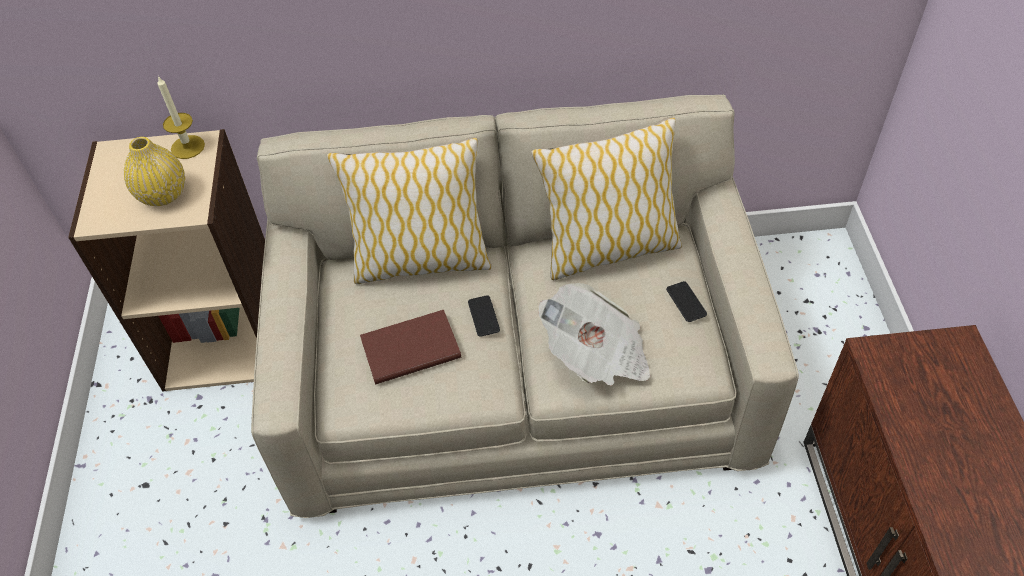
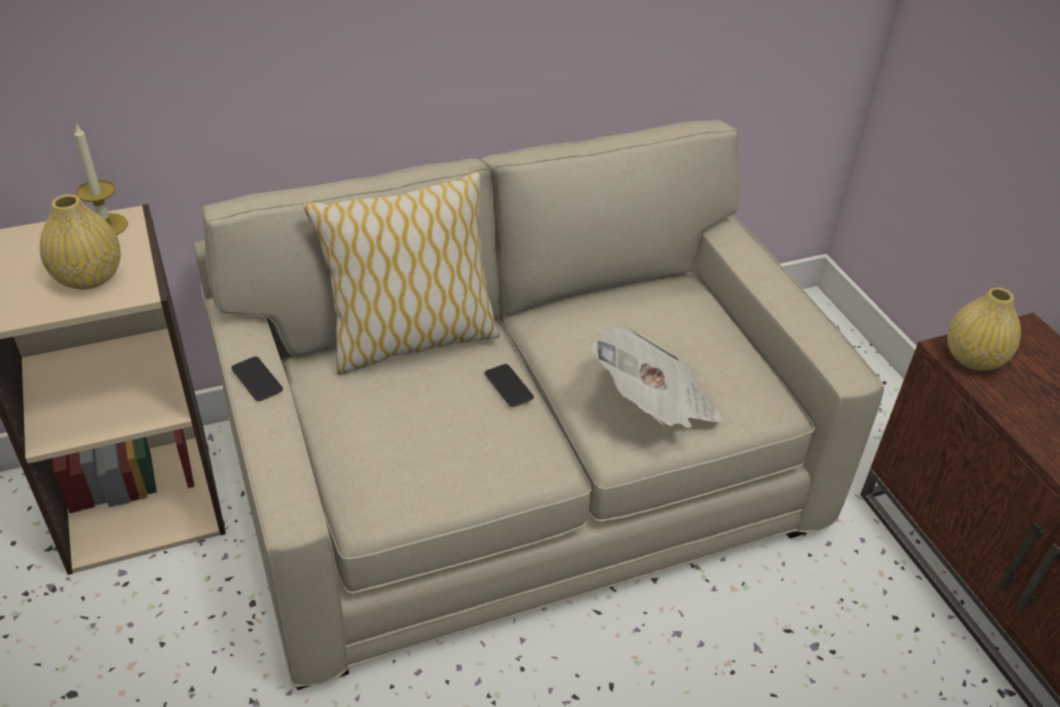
camera: 20 degrees left, 10 degrees down
brown book [360,310,461,385] -> none
pillow [531,116,682,280] -> none
phone [666,281,707,322] -> phone moved to [231,357,283,401]
none -> yellow vase [947,287,1021,371]

